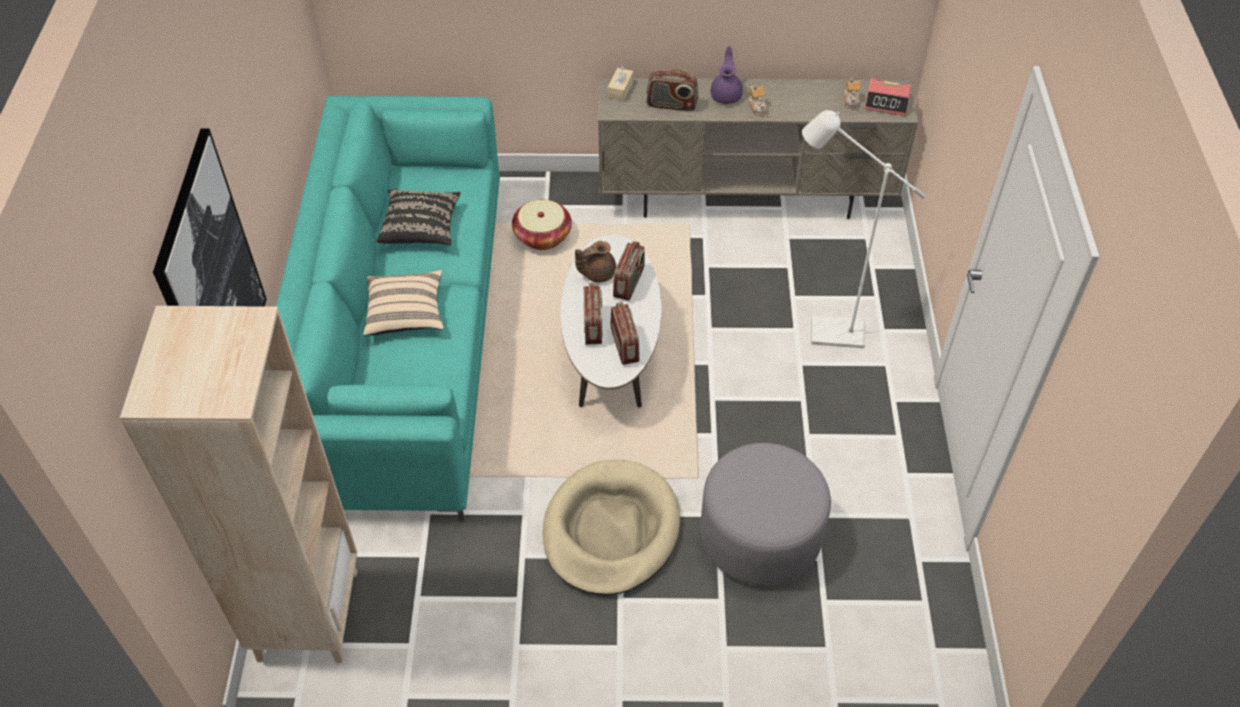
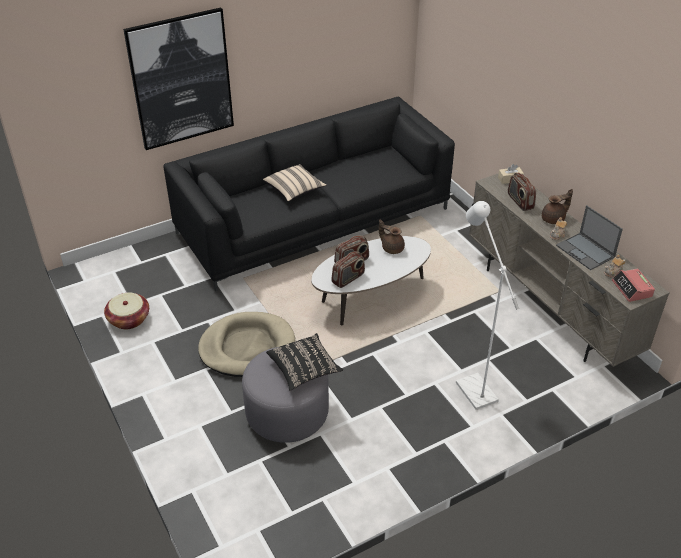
camera: 60 degrees right, 10 degrees down
beige bookcase [120,306,357,663] -> none
turquoise sofa [276,96,500,522] -> black sofa [163,97,455,291]
black pillow [376,190,461,245] -> black pillow moved to [266,333,343,391]
basket [512,200,572,250] -> basket moved to [104,292,149,329]
radio [613,241,645,301] -> none
purple teapot [711,46,743,104] -> brown teapot [542,189,573,224]
none -> laptop [556,205,623,270]

